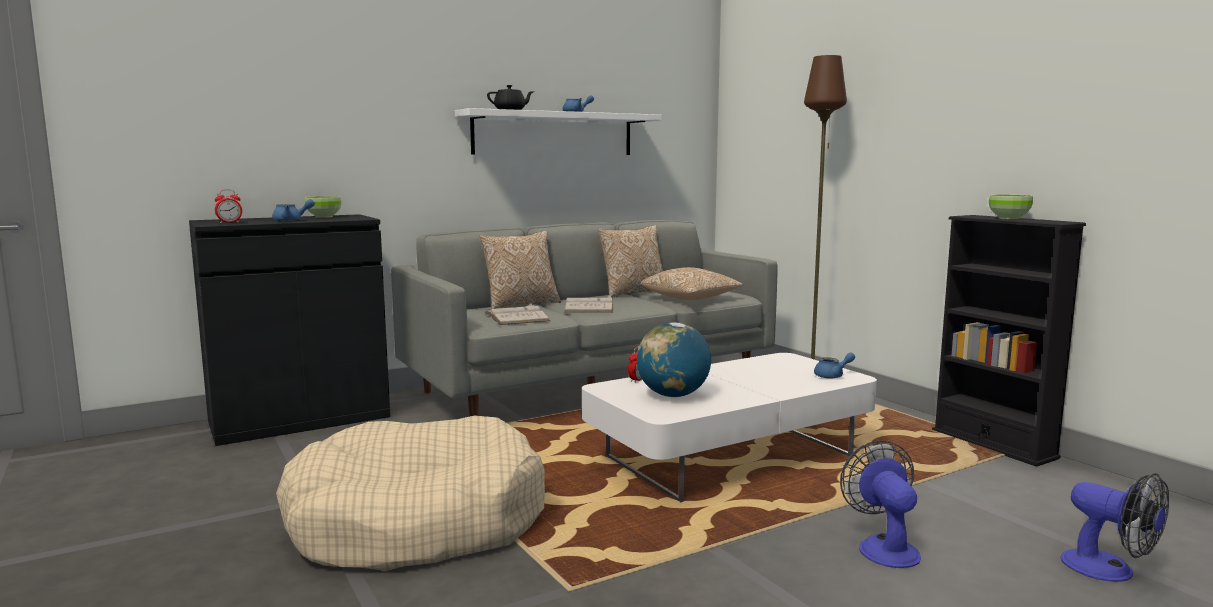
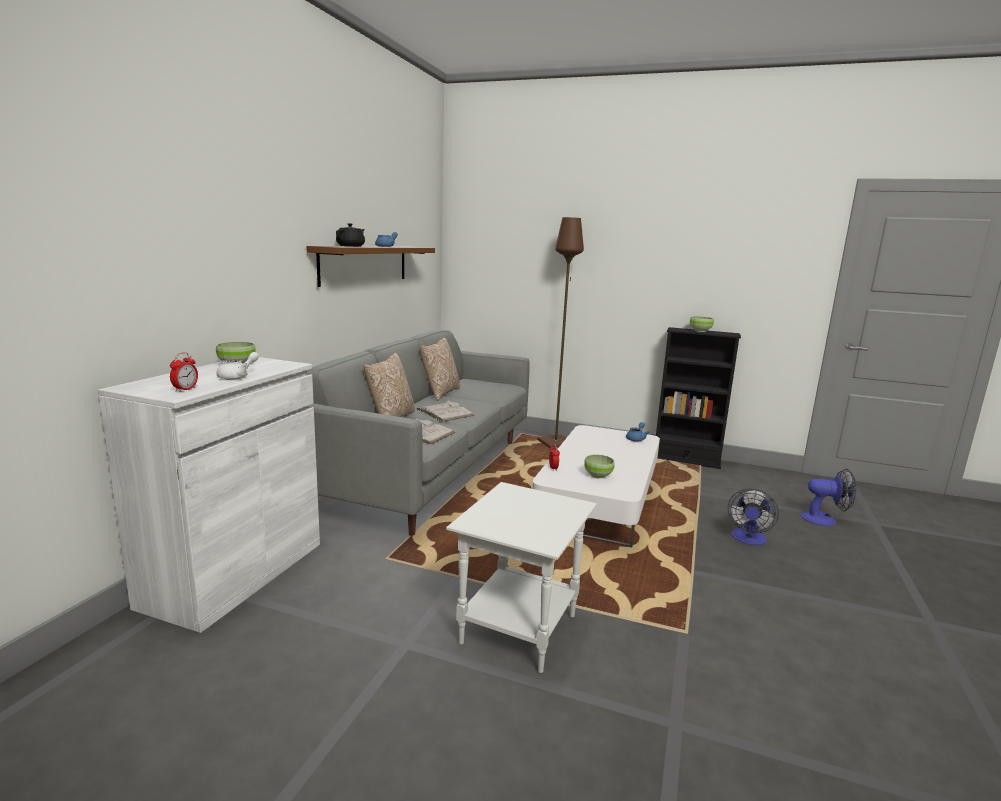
camera: 40 degrees left, 5 degrees up
black cabinet [189,214,390,446] -> white cabinet [98,357,320,633]
blue teapot [272,199,315,221] -> white teapot [217,352,259,380]
beige dog bed [276,416,545,571] -> white side table [446,482,597,673]
white shelf [455,108,662,155] -> brown shelf [306,246,435,287]
globe [637,322,711,397] -> green bowl [584,454,615,479]
pillow [641,267,744,300] -> none
fan [840,440,921,568] -> fan turned 105 degrees counterclockwise [728,488,779,545]

